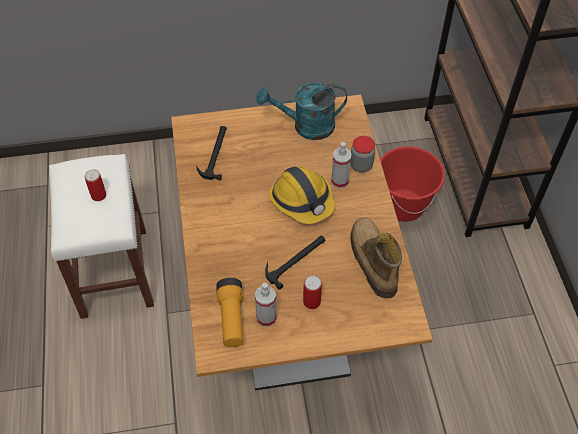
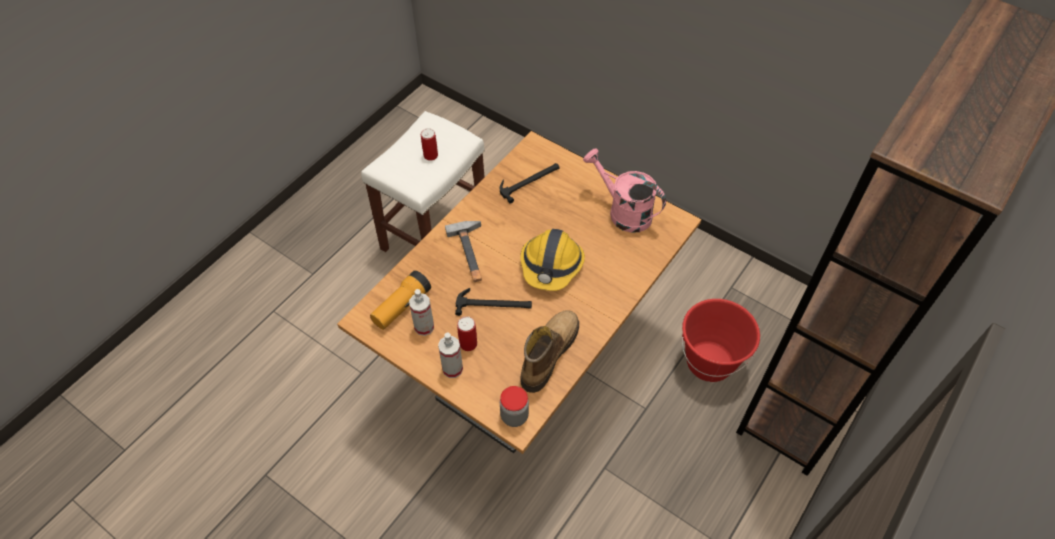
camera: 45 degrees right, 0 degrees up
turquoise watering can [256,83,347,140] -> pink watering can [583,148,666,233]
spray bottle [331,142,351,188] -> spray bottle moved to [438,333,463,378]
jar [350,136,375,173] -> jar moved to [500,386,529,427]
none -> hammer [445,221,482,282]

